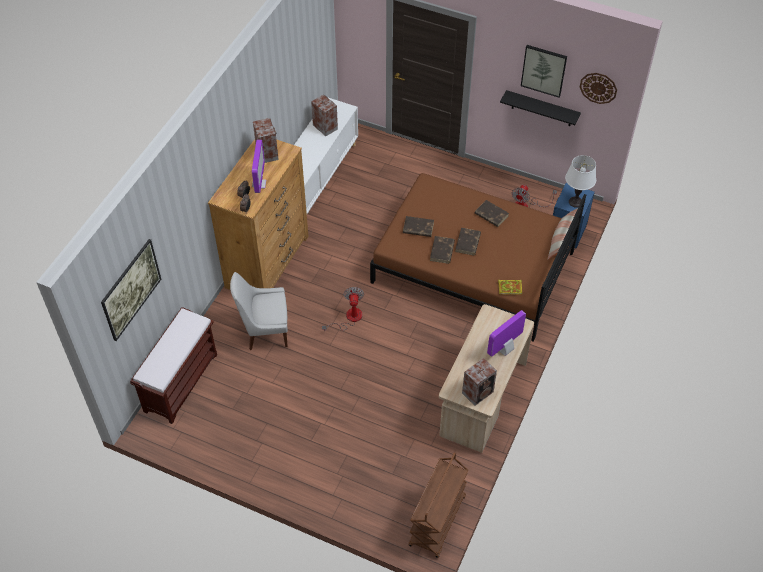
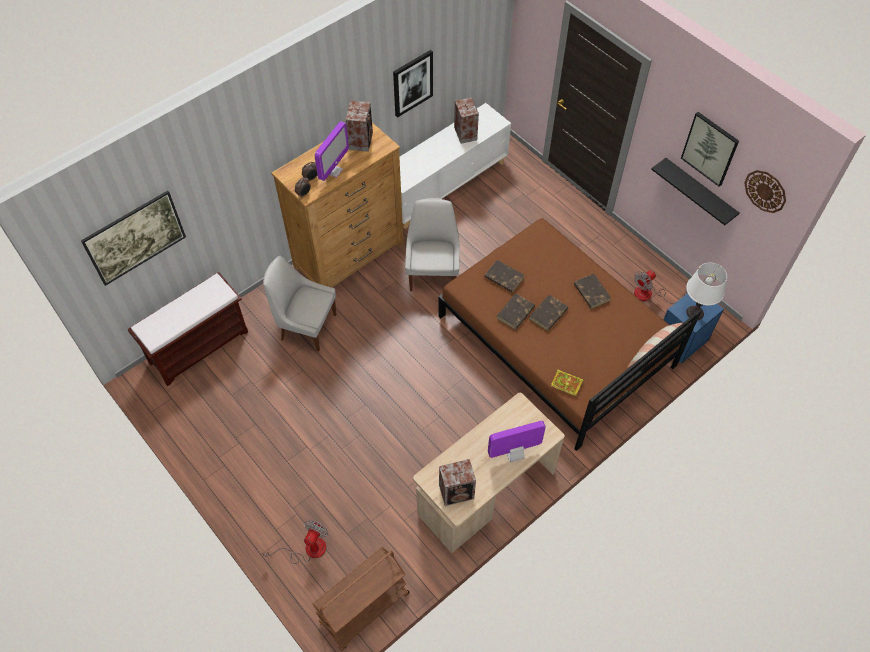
camera: 25 degrees right, 5 degrees up
fan [322,287,364,331] -> fan moved to [262,520,328,564]
none -> picture [393,50,433,118]
none -> white chair [405,198,460,291]

